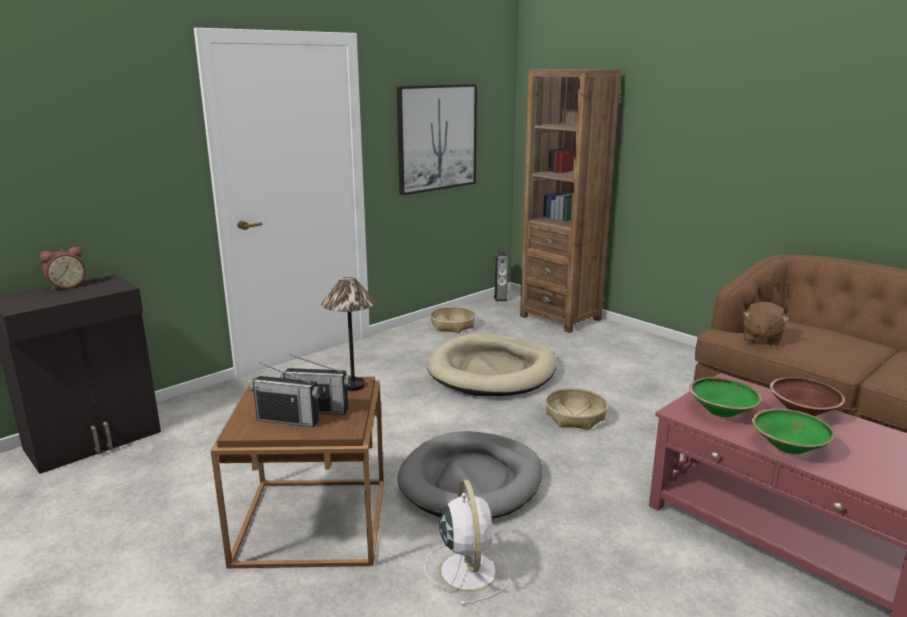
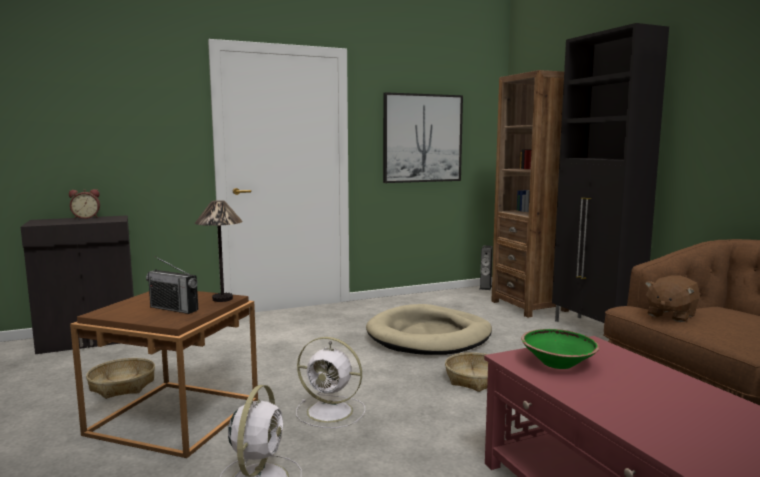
camera: 20 degrees right, 10 degrees down
radio [249,362,321,427] -> none
grey dog bed [397,431,542,519] -> white fan [296,337,365,428]
basket [430,306,476,333] -> basket moved to [86,358,155,399]
green bowl [752,409,836,454] -> none
brown bowl [770,377,845,416] -> none
none -> black cabinet [552,23,669,323]

